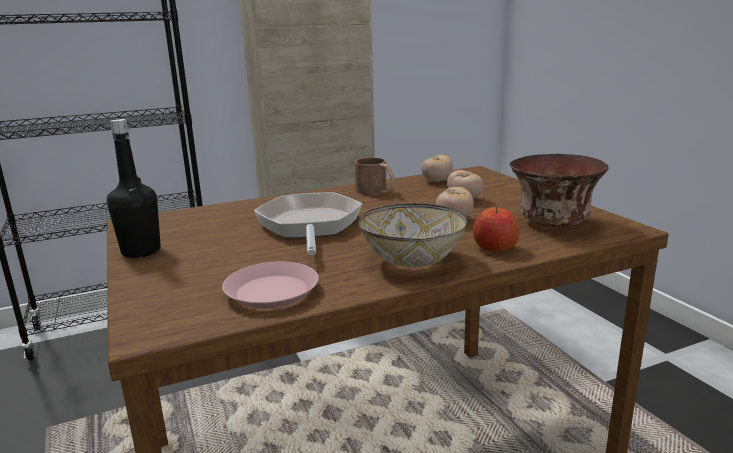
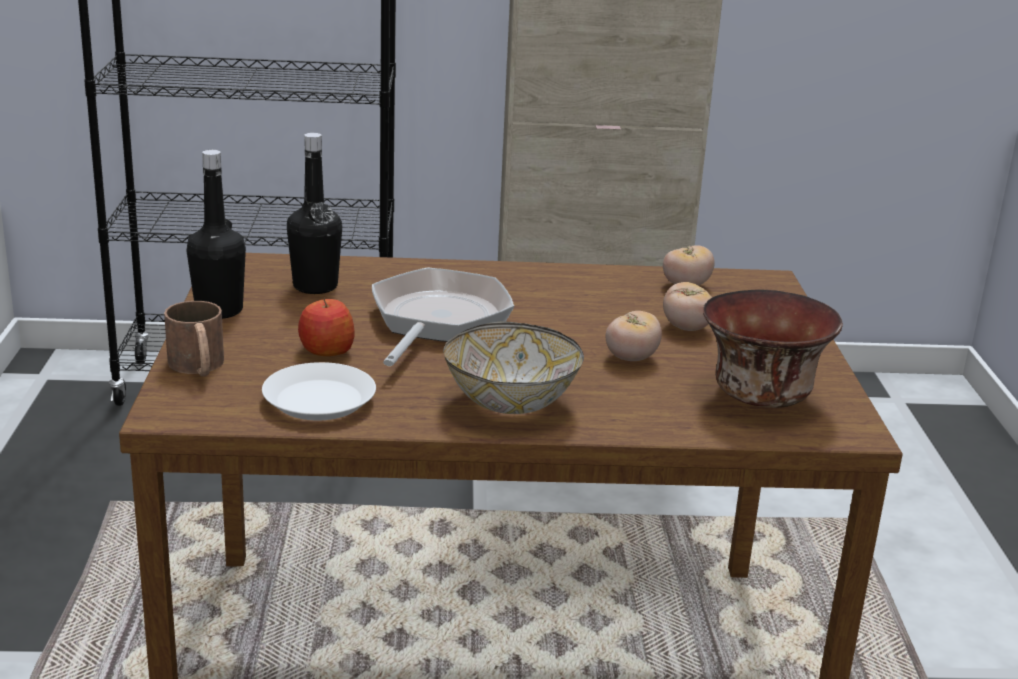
camera: 20 degrees right, 5 degrees up
pink plate [222,262,319,309] -> white plate [262,362,376,420]
brown mug [355,158,395,195] -> brown mug moved to [164,301,224,377]
apple [473,206,519,252] -> apple moved to [298,298,354,356]
none -> black bottle [287,133,342,294]

